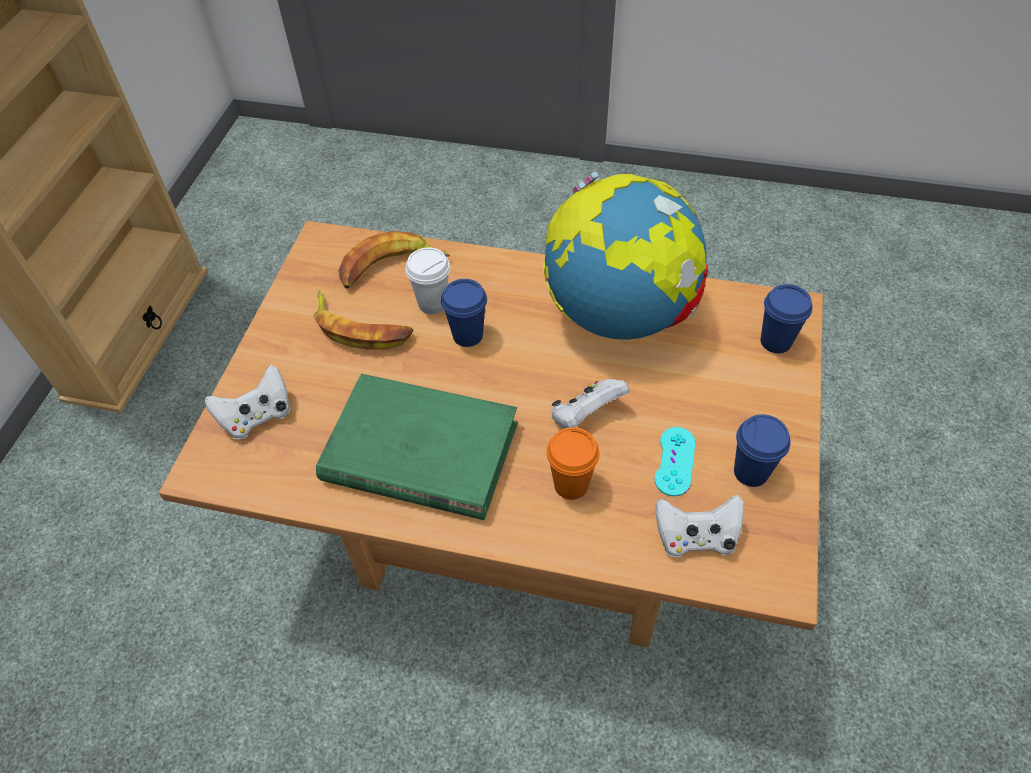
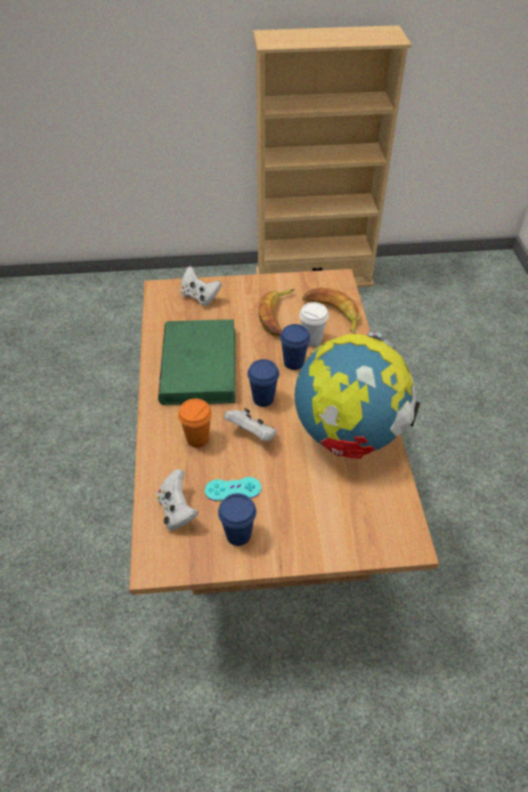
camera: 70 degrees right, 5 degrees down
blue cup [761,284,812,353] -> blue cup moved to [247,359,279,407]

